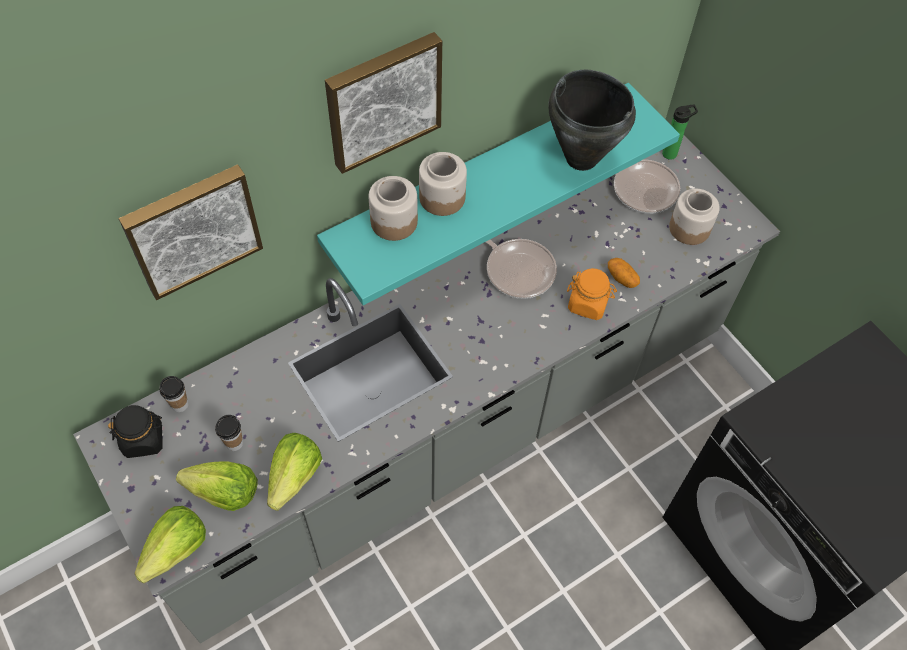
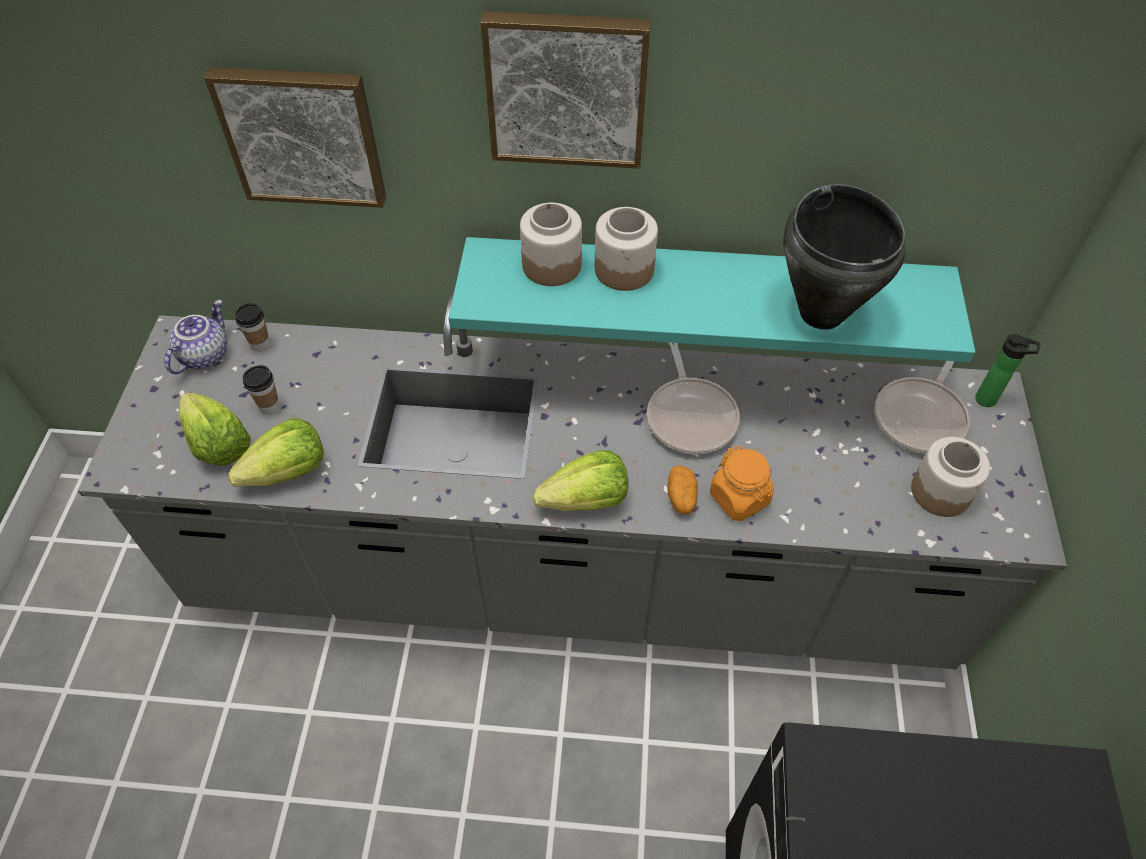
camera: 40 degrees right, 5 degrees down
black jar [108,405,162,458] -> teapot [164,300,227,374]
lettuce [134,506,206,584] -> lettuce moved to [533,450,628,511]
potato [608,258,640,288] -> potato moved to [667,466,698,514]

